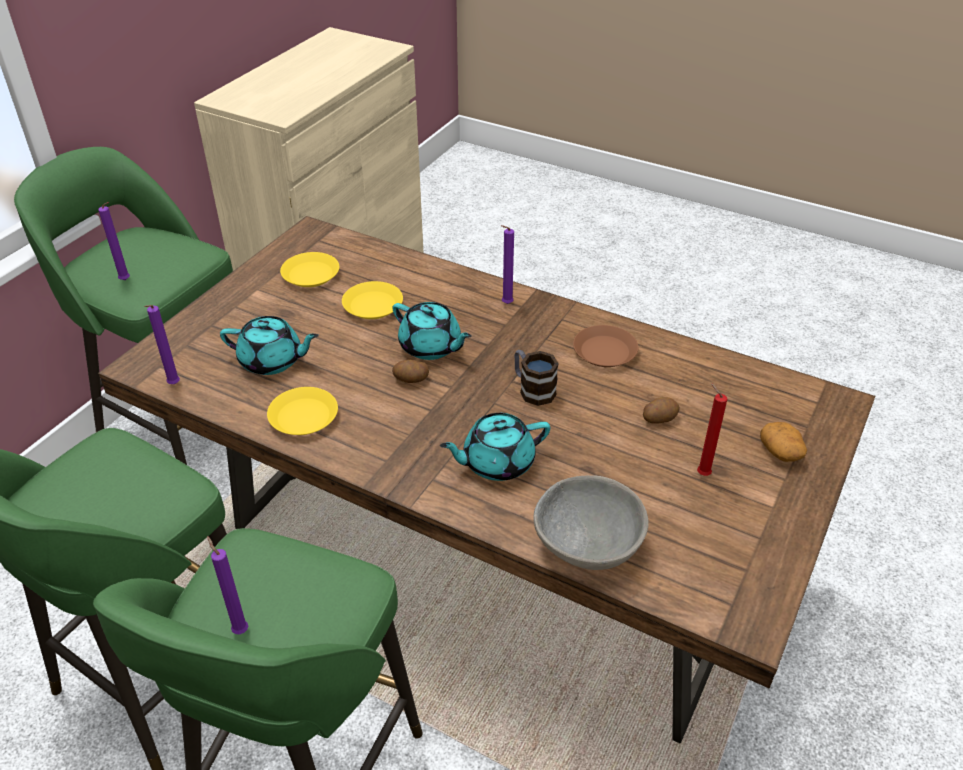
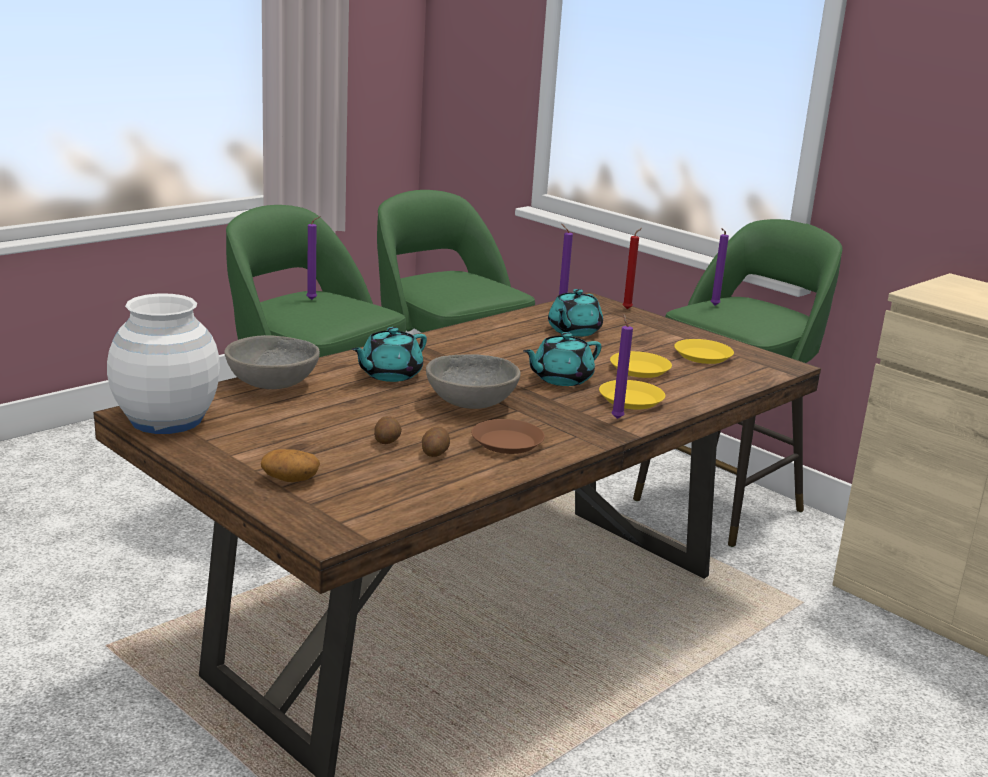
camera: 105 degrees right, 20 degrees down
yellow plate [267,387,338,435] -> yellow plate moved to [599,380,665,410]
potato [392,359,429,383] -> potato moved to [422,427,450,457]
turquoise teapot [440,413,550,481] -> turquoise teapot turned 135 degrees counterclockwise [352,327,427,382]
mug [514,350,559,406] -> grey bowl [426,355,521,409]
red candle [697,383,727,476] -> red candle moved to [623,228,642,309]
none -> white vase [107,293,220,434]

